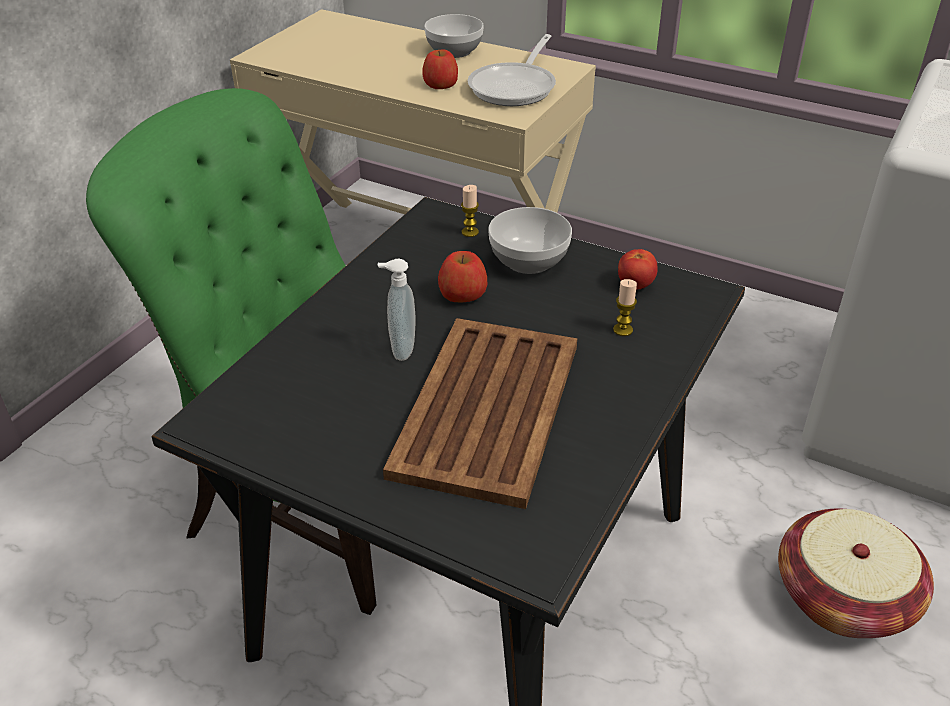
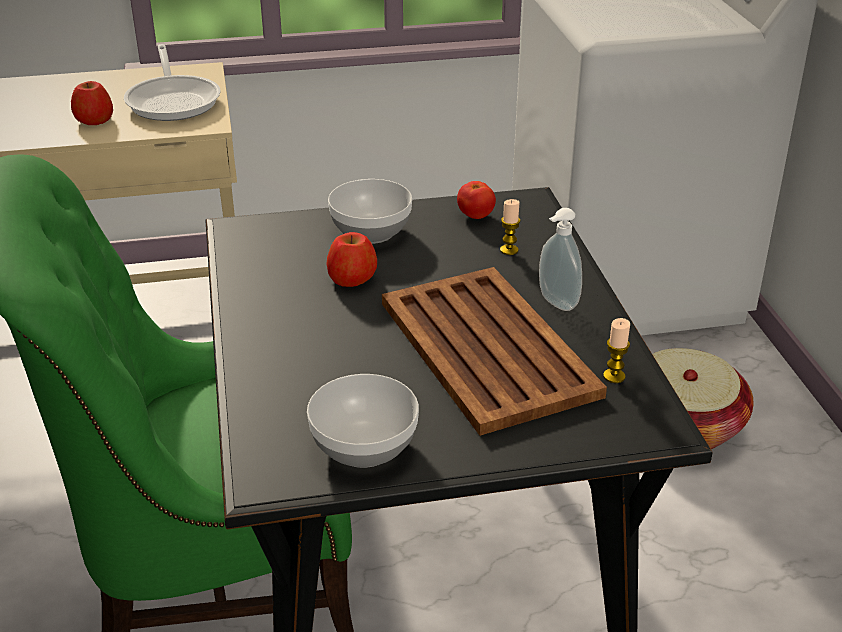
camera: 40 degrees left, 5 degrees down
soap dispenser [378,259,416,361] -> soap dispenser moved to [539,208,582,311]
bowl [424,14,484,58] -> bowl moved to [307,374,419,468]
candle [461,185,479,237] -> candle moved to [603,318,630,383]

